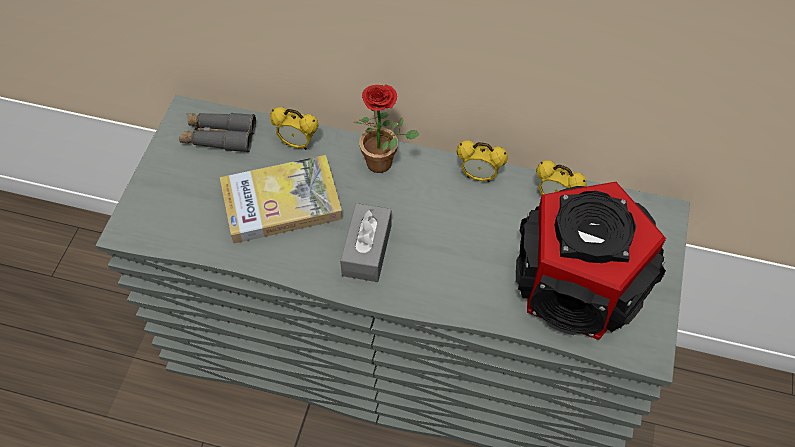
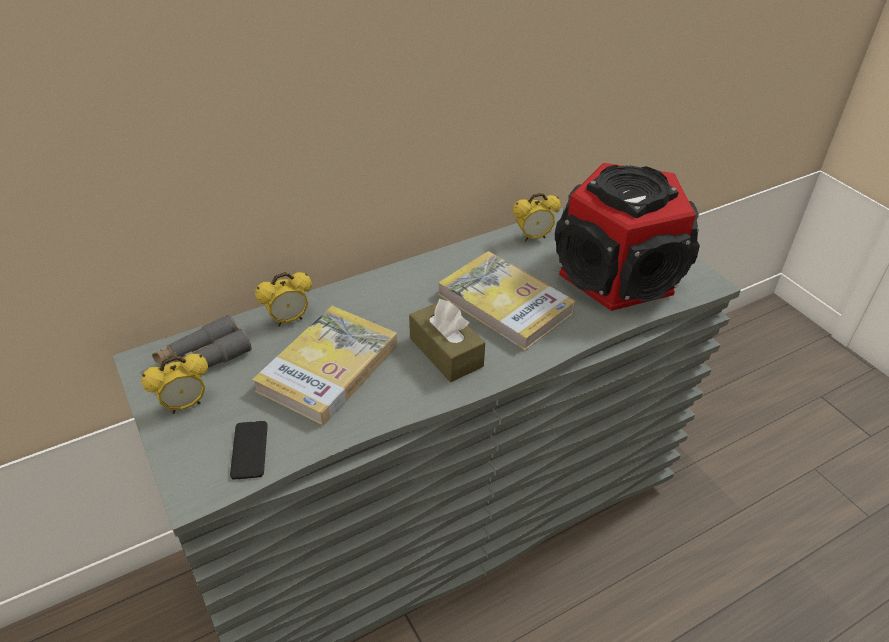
camera: 45 degrees left, 15 degrees down
grey tissue box [340,203,392,282] -> brown tissue box [409,298,485,382]
potted plant [354,84,419,173] -> none
alarm clock [457,141,508,182] -> alarm clock moved to [141,354,208,414]
none -> phone [230,421,268,479]
none -> book [438,251,575,350]

